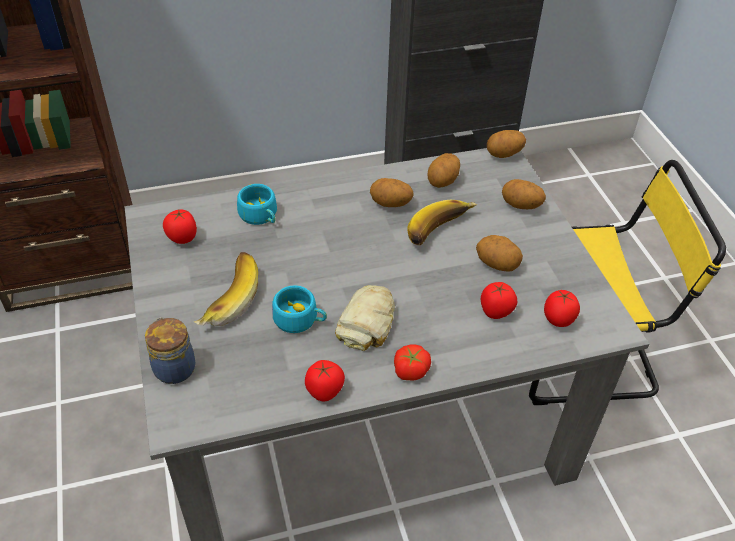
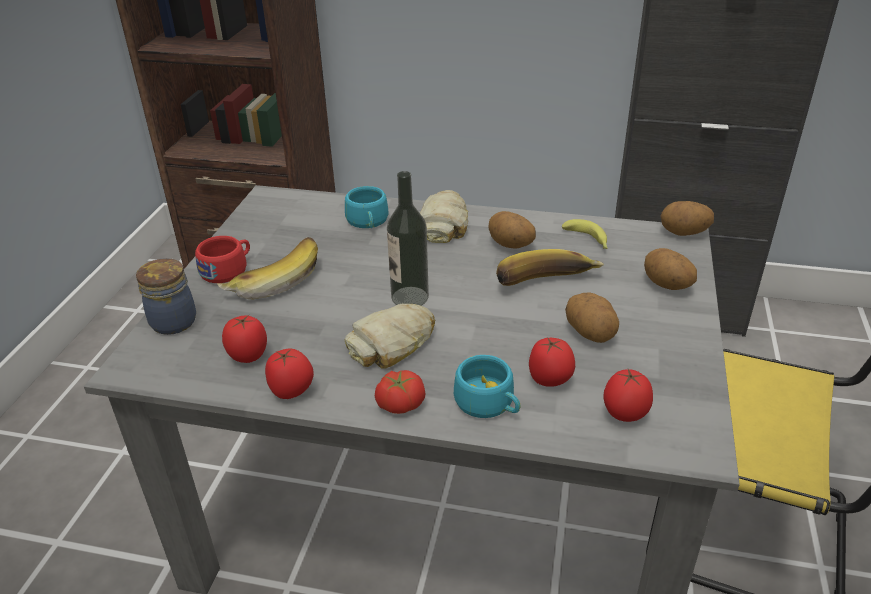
camera: 30 degrees right, 10 degrees down
tomato [163,210,197,244] -> tomato moved to [222,315,267,363]
turquoise cup [272,285,327,333] -> turquoise cup moved to [454,355,520,418]
potato [428,153,460,188] -> banana [562,219,608,249]
none -> red cup [195,236,250,283]
none -> bottle [387,171,429,306]
none -> bread [420,190,468,243]

